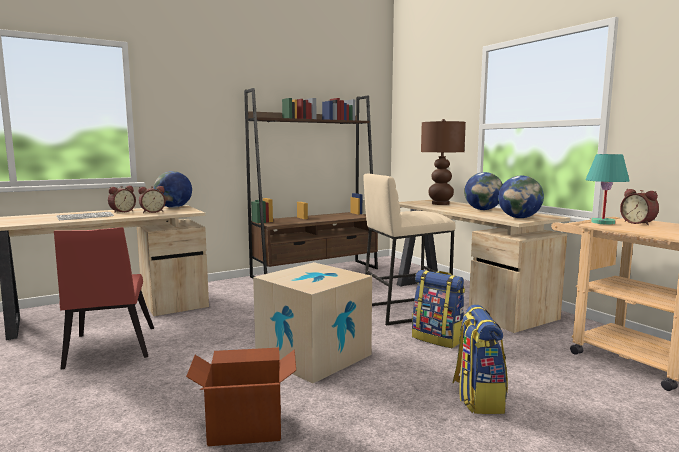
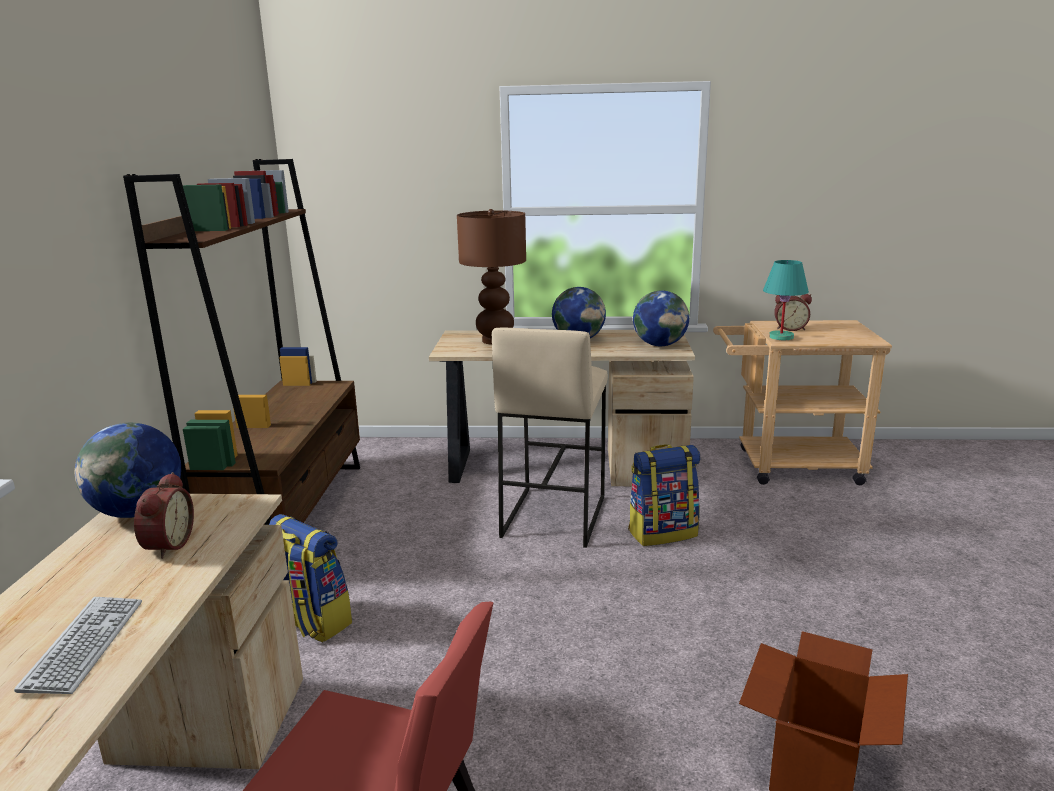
camera: 55 degrees left, 10 degrees up
alarm clock [108,186,136,213] -> none
cardboard box [253,262,372,384] -> none
backpack [453,304,508,414] -> backpack moved to [269,514,352,642]

